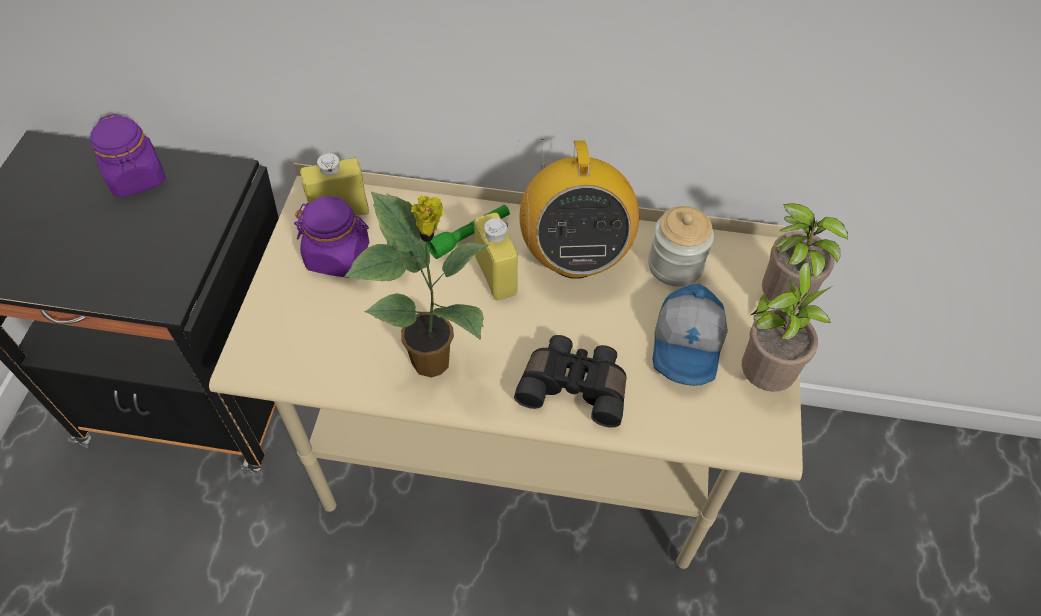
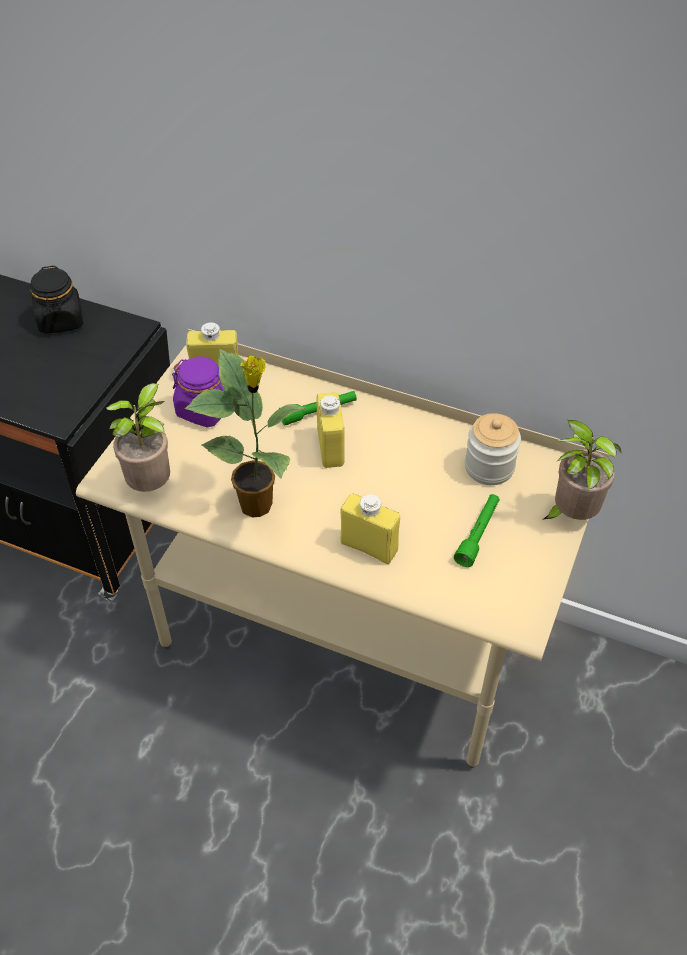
camera: 15 degrees right, 5 degrees down
purple jar [90,113,166,198] -> black jar [30,265,83,334]
black binoculars [514,335,626,428] -> yellow bottle [341,493,400,564]
radio [519,139,639,279] -> none
cap [652,284,728,386] -> green flashlight [454,494,500,567]
potted plant [742,262,834,392] -> potted plant moved to [106,383,170,492]

